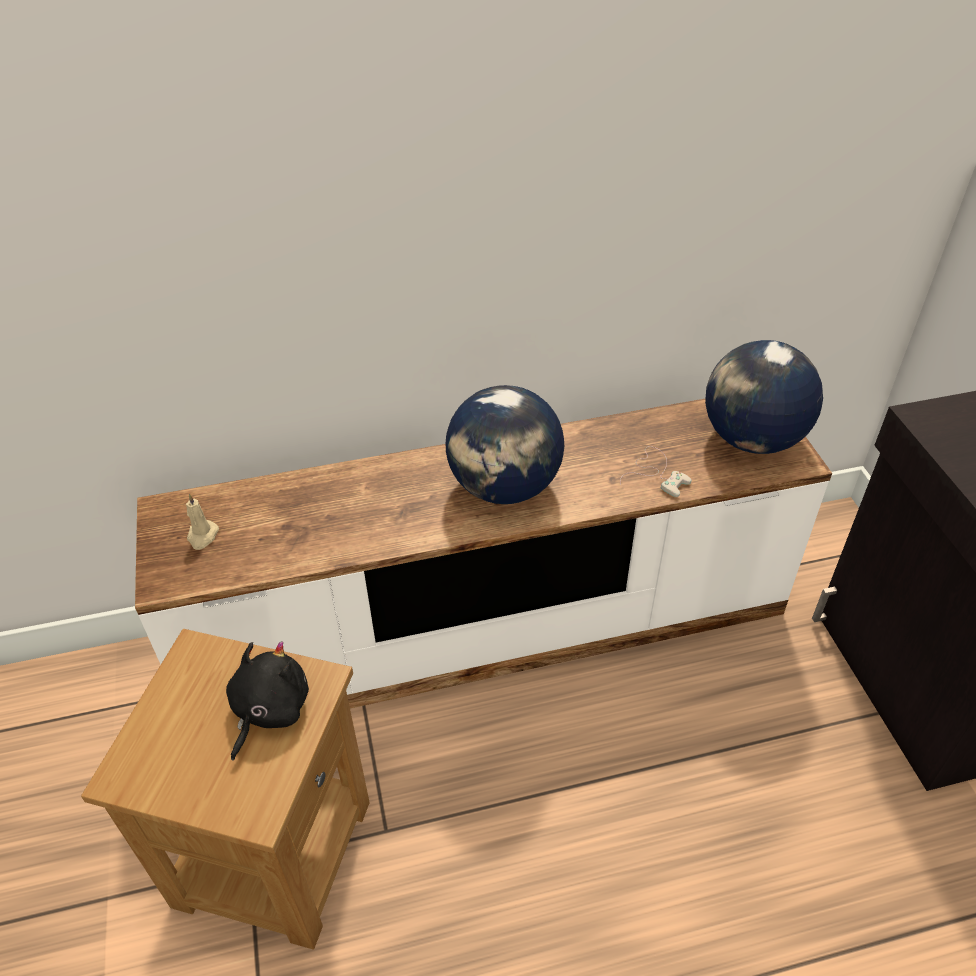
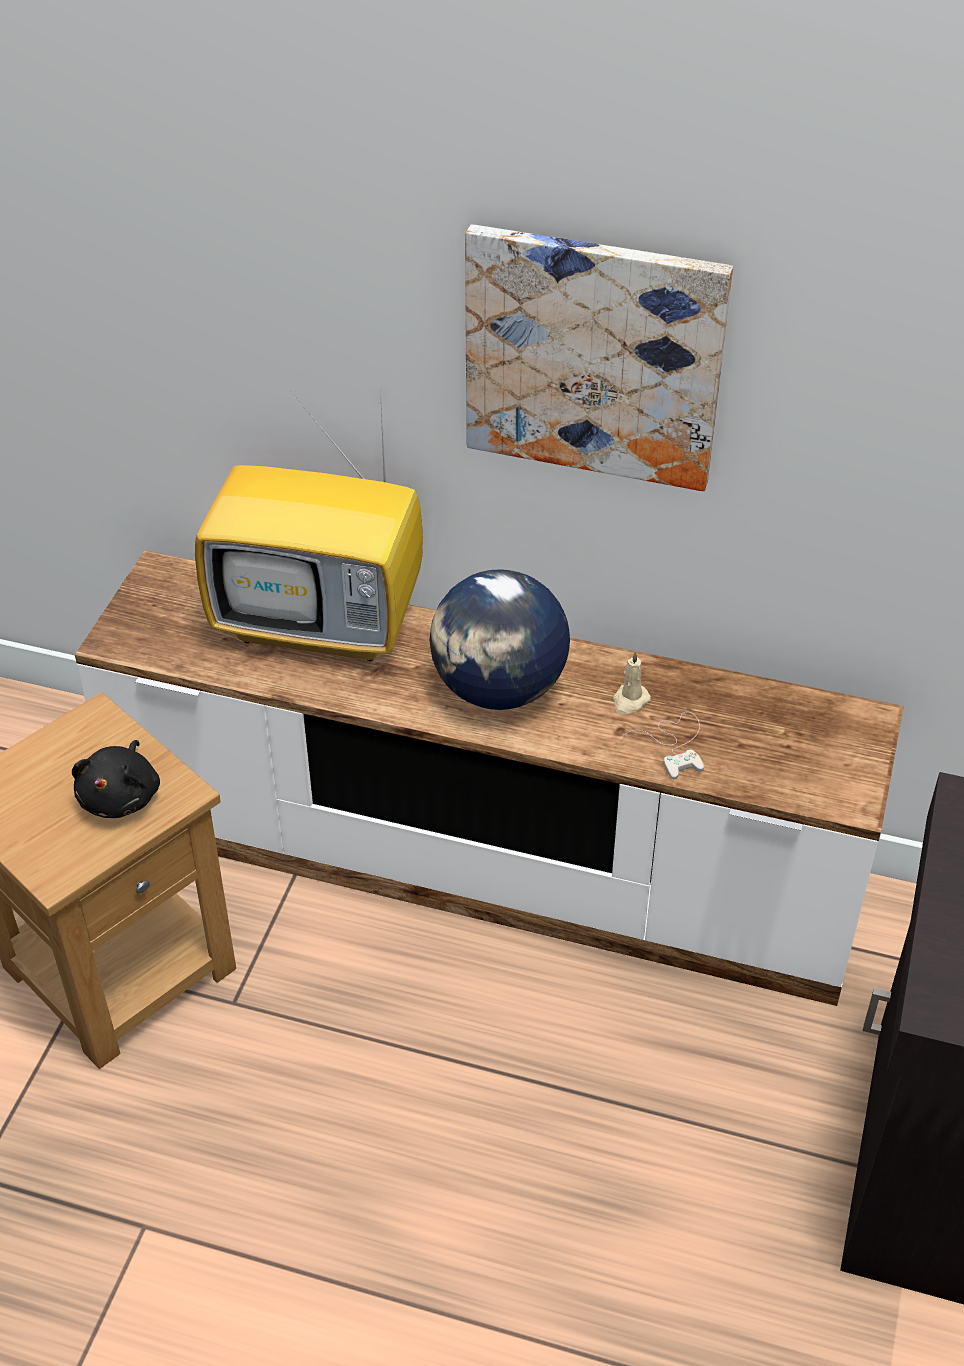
camera: 30 degrees right, 0 degrees up
beige candle [186,494,219,550] -> beige candle moved to [613,651,651,714]
black plush toy [226,641,309,761] -> black plush toy turned 135 degrees clockwise [72,740,160,818]
globe [705,340,823,454] -> none
none -> television [195,388,423,662]
none -> picture [465,225,733,491]

